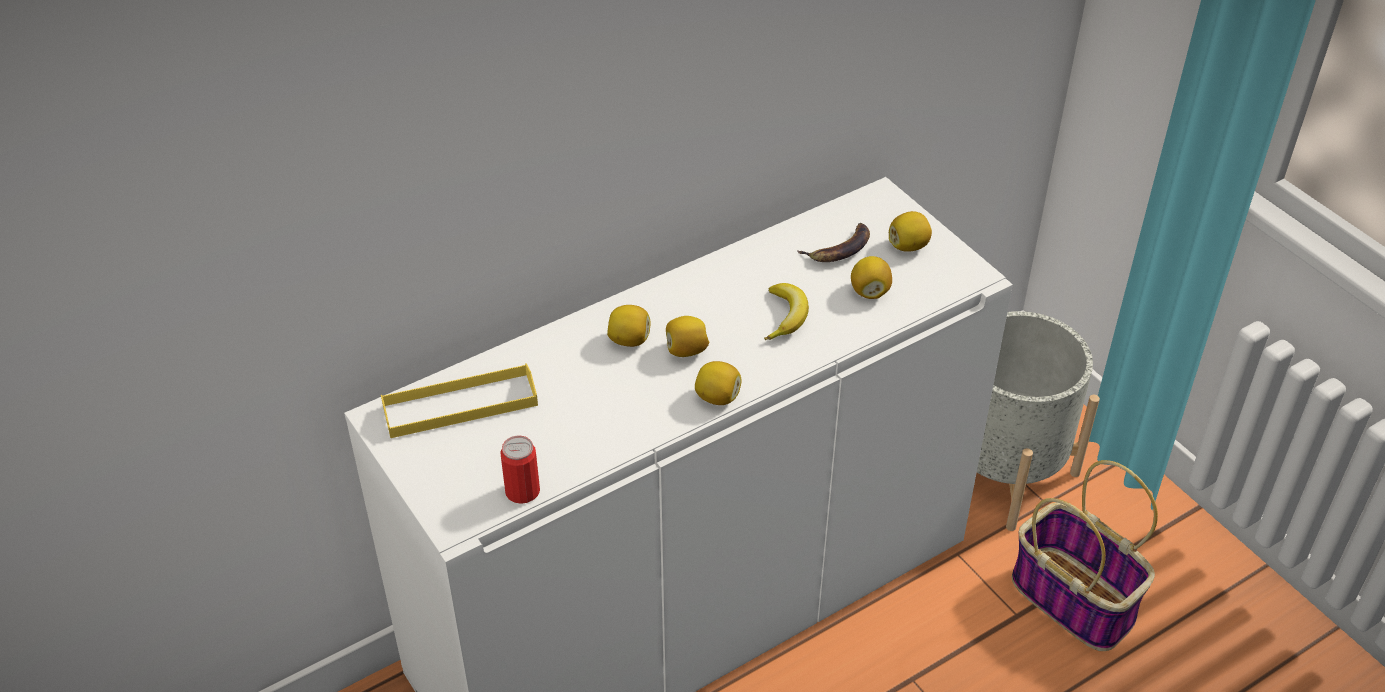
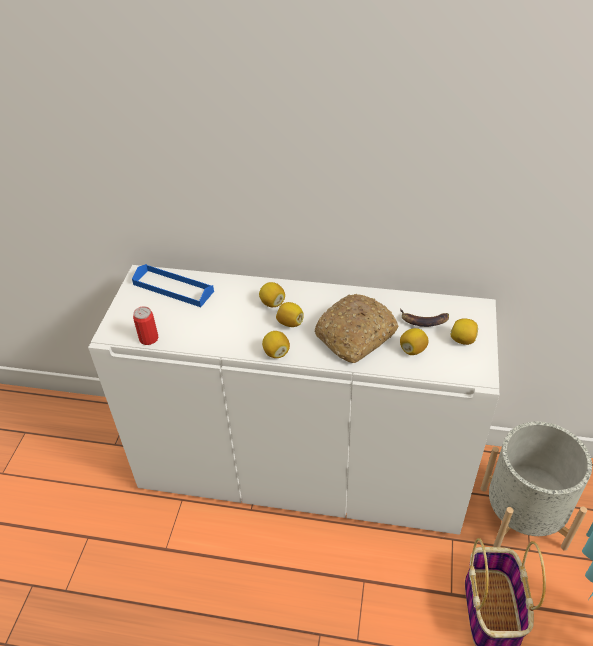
camera: 45 degrees right, 0 degrees up
yellow tray [381,363,538,438] -> blue tray [132,264,214,307]
banana [764,283,809,340] -> bread [315,294,398,363]

